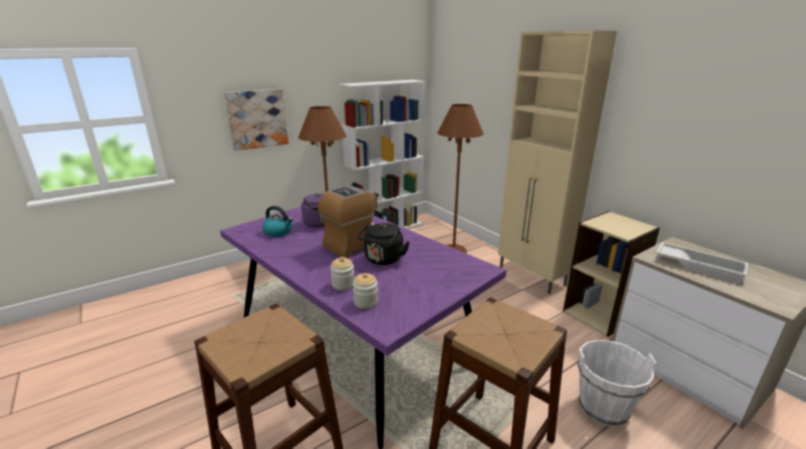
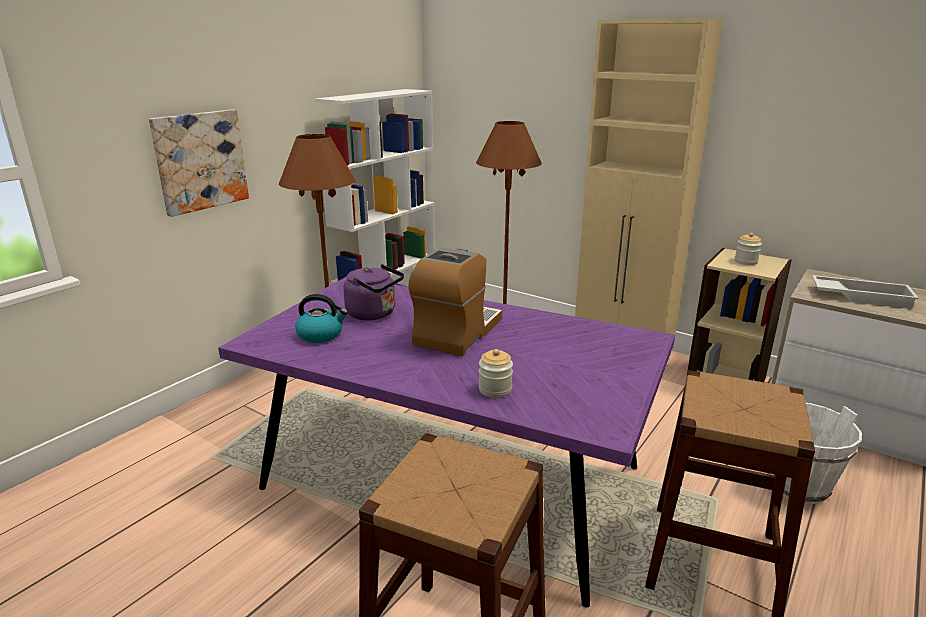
camera: 20 degrees left, 0 degrees up
jar [353,273,378,309] -> jar moved to [735,233,762,265]
black kettle [357,223,410,265] -> none

